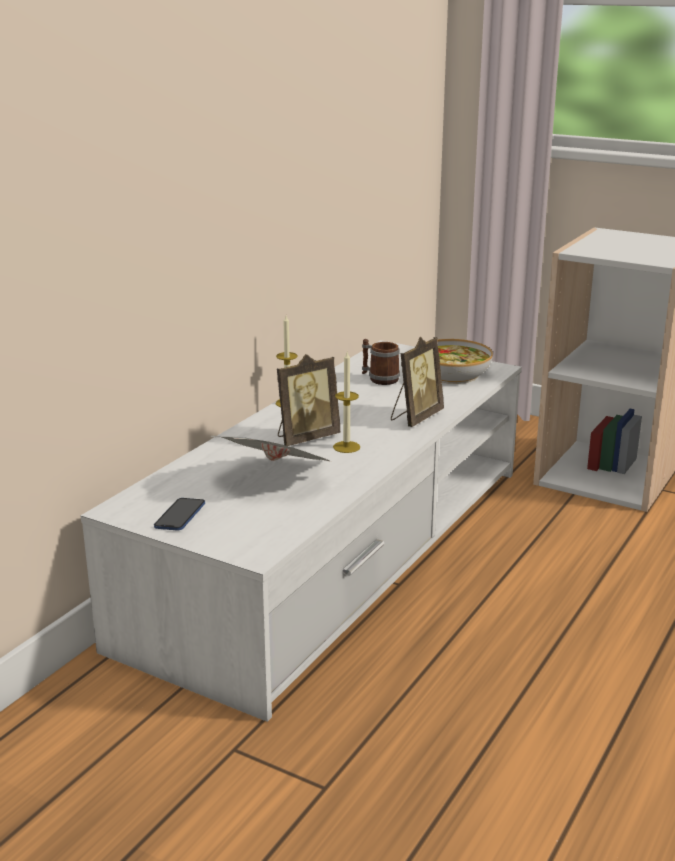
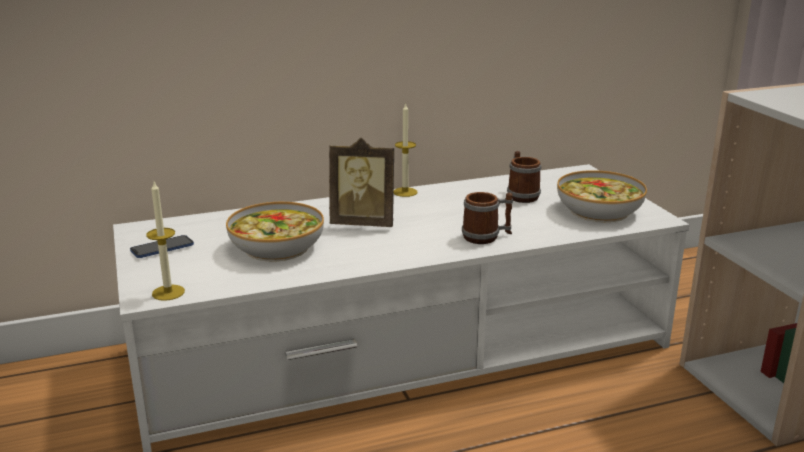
camera: 40 degrees right, 0 degrees up
newspaper [210,435,331,462] -> bowl [226,202,324,262]
candle [333,352,360,453] -> candle moved to [146,182,185,301]
picture frame [391,337,444,427] -> mug [462,192,513,244]

